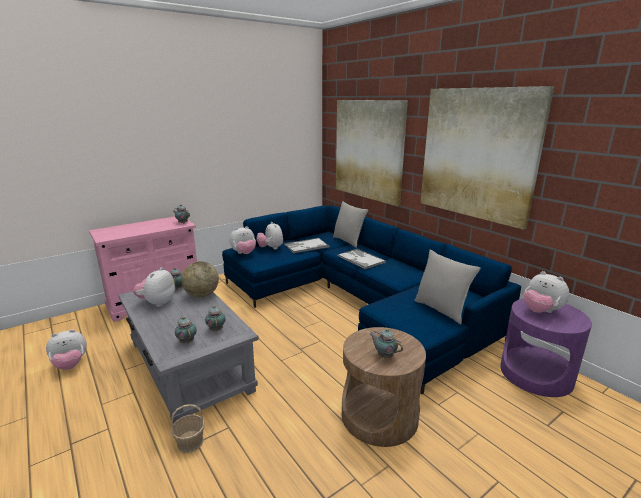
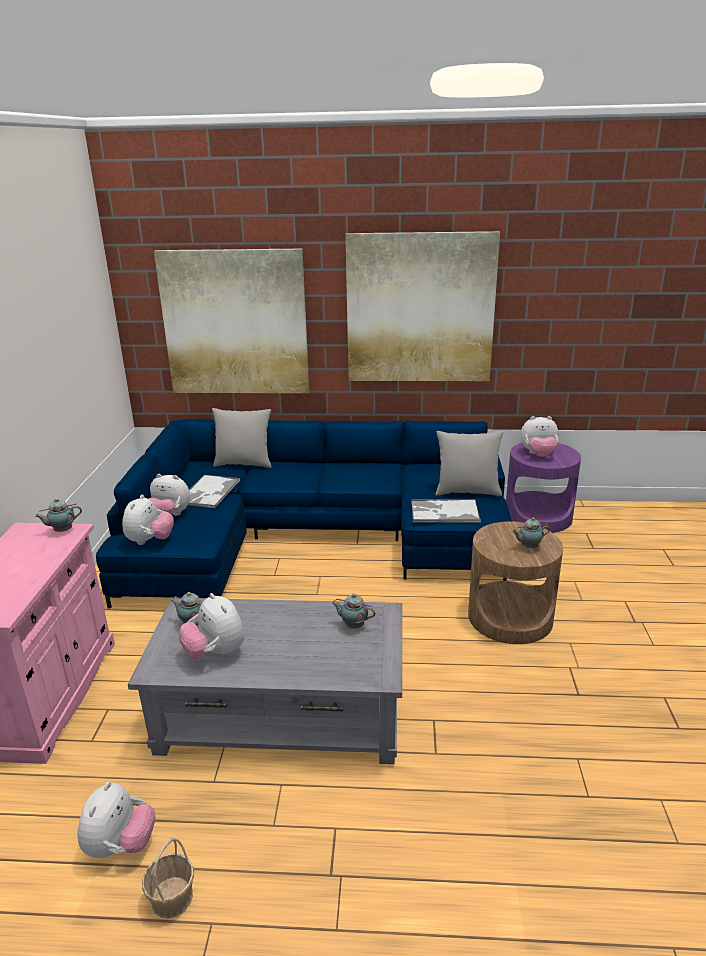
camera: 50 degrees left, 5 degrees up
basket [171,404,205,453] -> basket moved to [142,838,194,919]
teapot [175,316,197,343] -> none
globe [181,261,219,297] -> none
tray [337,249,386,269] -> tray moved to [411,499,481,523]

